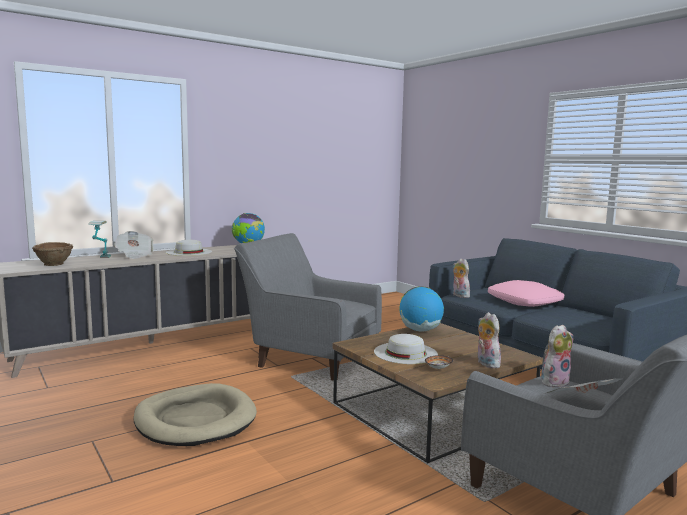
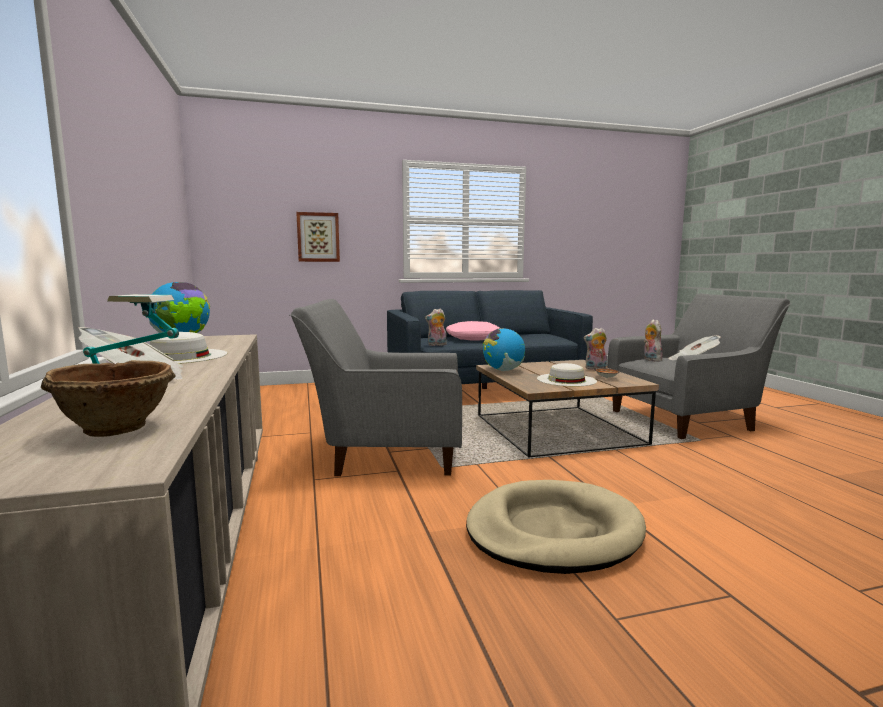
camera: 70 degrees left, 0 degrees up
grey armchair [233,233,382,381] -> grey armchair turned 45 degrees clockwise [289,299,462,476]
none -> picture [296,212,340,262]

